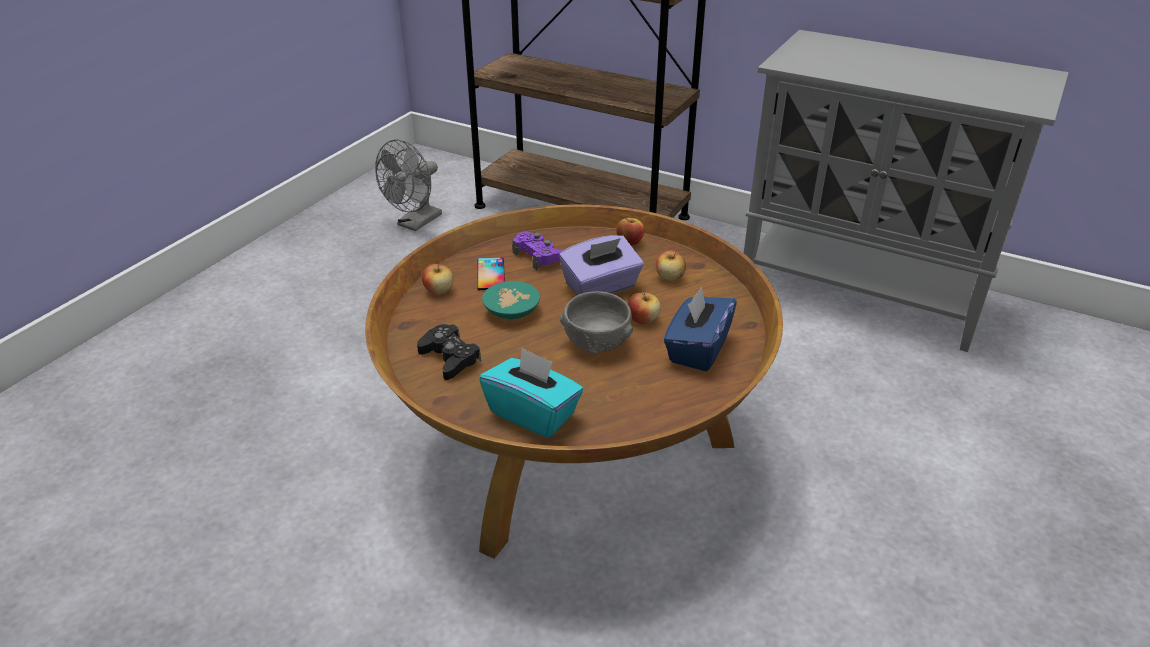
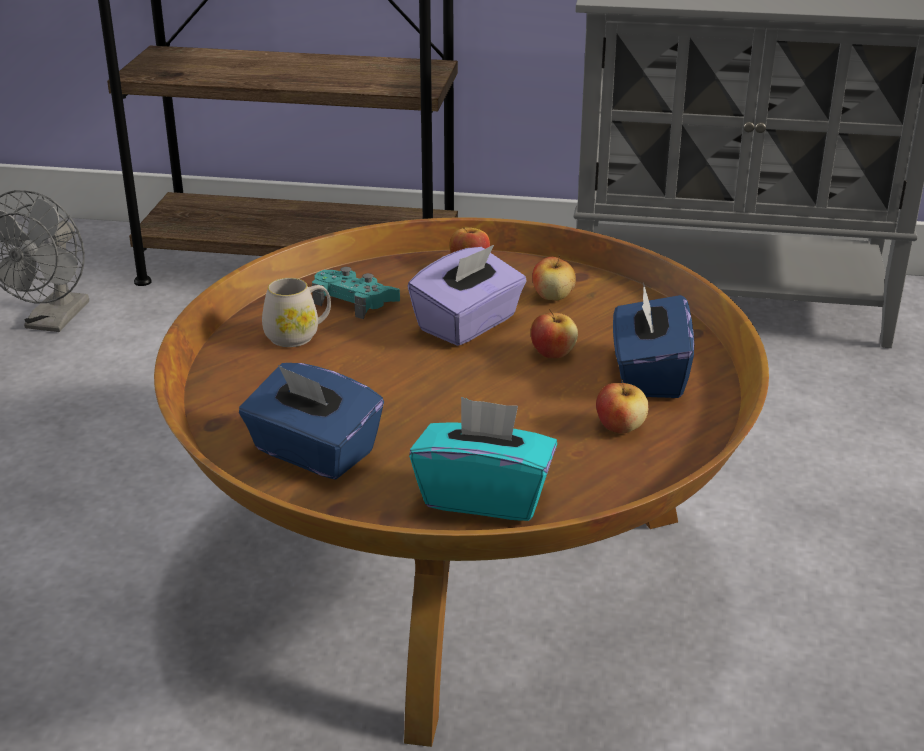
camera: 20 degrees left, 5 degrees down
black game controller [417,324,481,380] -> blue tissue box [239,363,384,479]
apple [422,262,454,295] -> apple moved to [596,379,649,434]
phone [477,257,505,290] -> white mug [262,278,331,347]
turquoise bowl [482,281,540,319] -> none
purple game controller [512,231,563,270] -> turquoise game controller [312,267,400,319]
grey bowl [560,291,633,354] -> none

